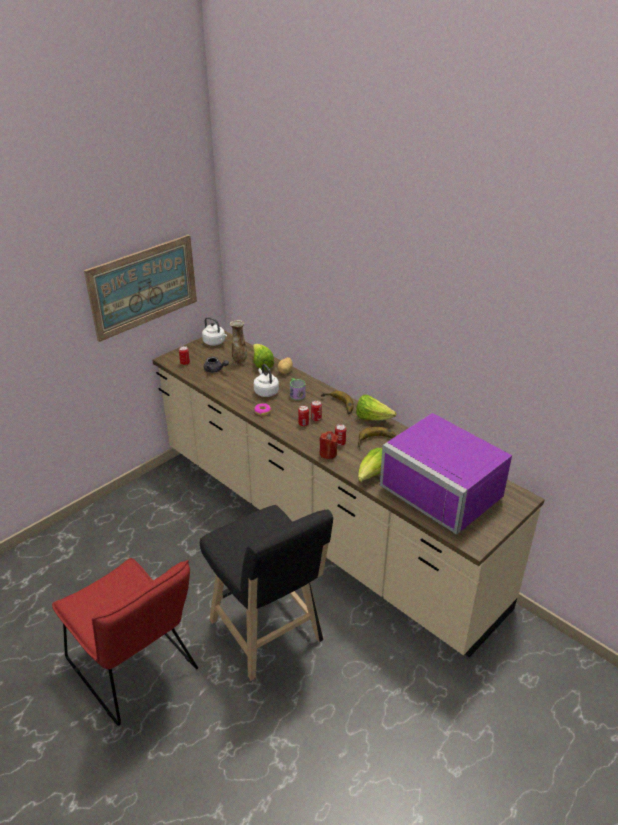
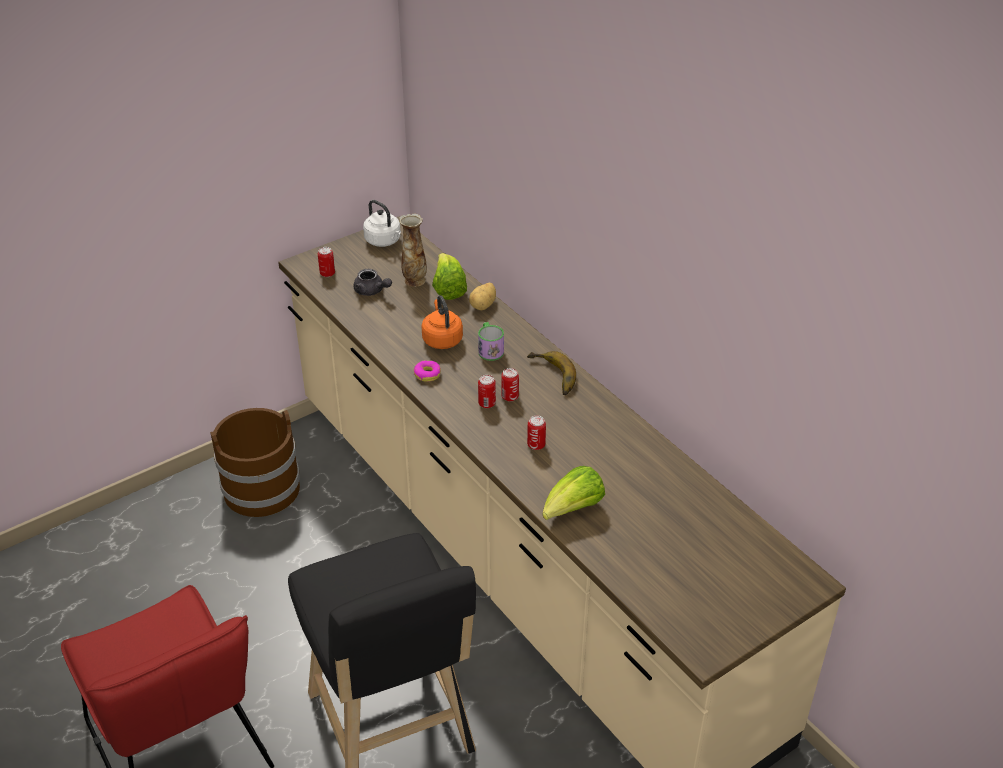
camera: 10 degrees right, 5 degrees up
picture [84,235,197,342] -> none
white kettle [254,364,279,397] -> orange kettle [422,295,463,349]
red candle [319,431,338,459] -> none
lettuce [356,395,397,421] -> none
banana [358,427,397,447] -> none
purple microwave [380,413,512,535] -> none
none -> brown bucket [210,408,300,517]

